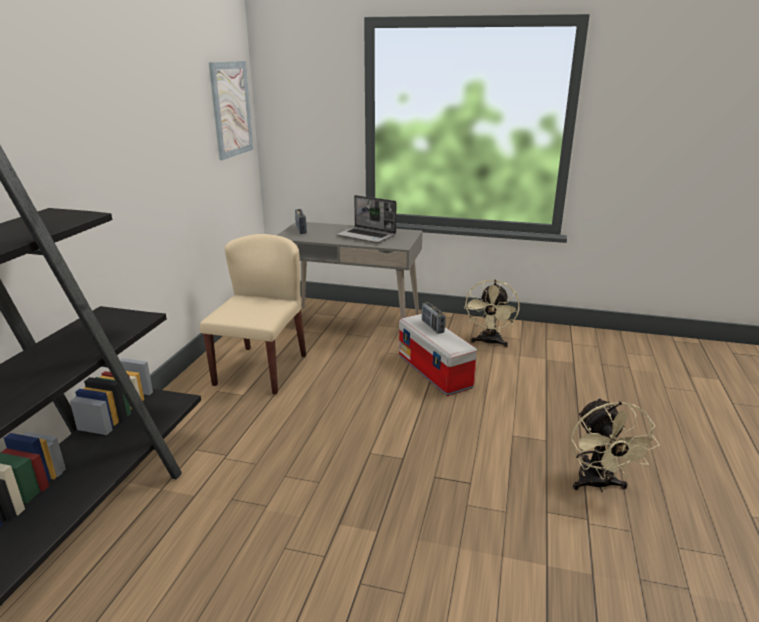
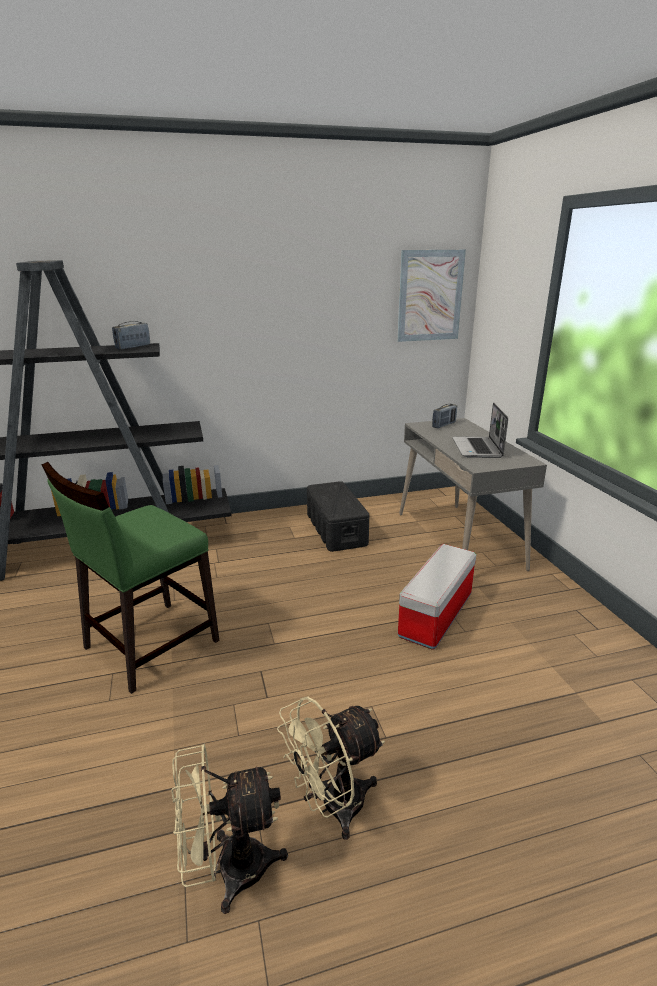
camera: 60 degrees right, 0 degrees up
beige chair [200,234,306,394] -> black storage box [307,481,369,552]
radio [422,302,446,334] -> radio moved to [112,321,150,349]
beige fan [464,280,520,347] -> beige fan moved to [171,744,288,914]
none -> green chair [41,462,219,694]

